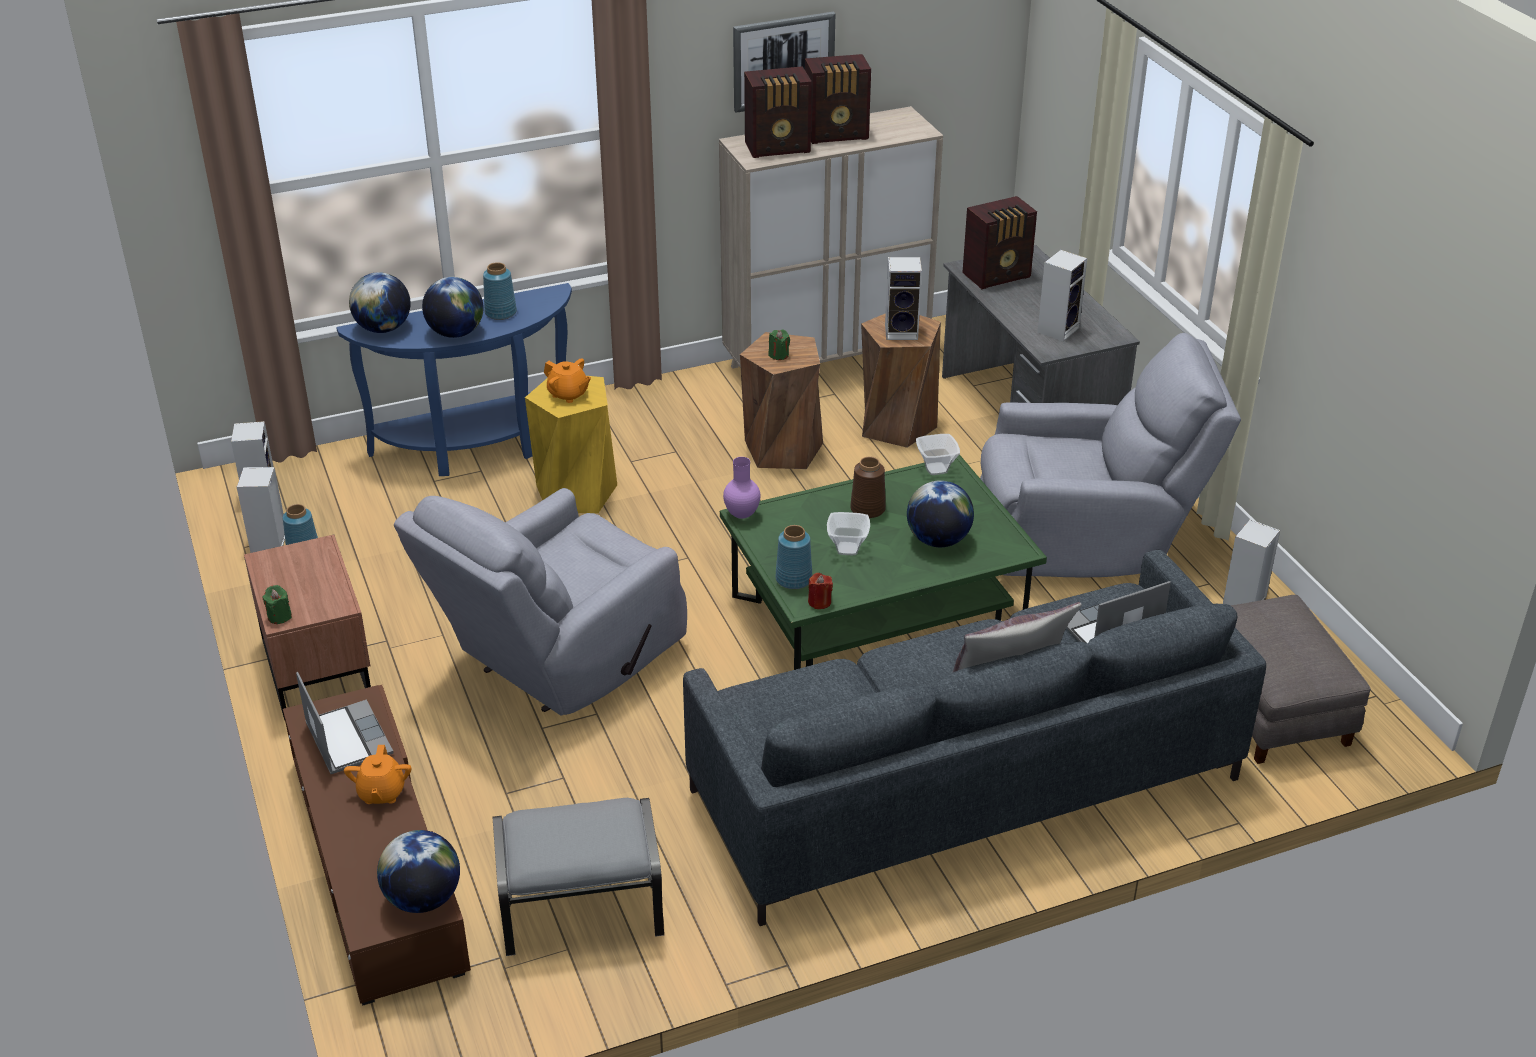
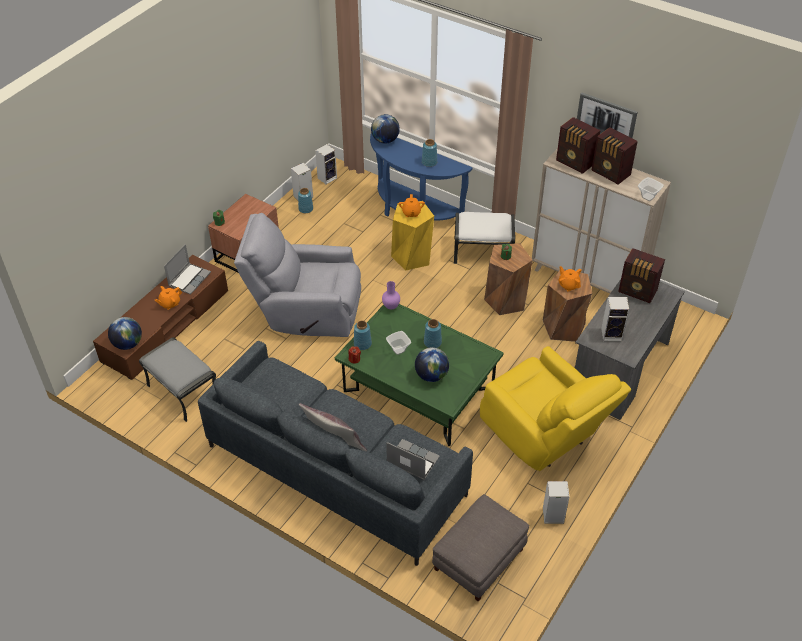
camera: 55 degrees right, 10 degrees up
globe [422,277,484,338] -> none
brown vase [850,457,886,518] -> blue vase [424,319,442,348]
speaker [885,257,922,340] -> orange teapot [559,266,581,291]
bowl [916,434,960,475] -> bowl moved to [638,177,664,201]
grey armchair [980,333,1241,577] -> yellow armchair [480,346,631,471]
none -> white ottoman [454,212,515,264]

